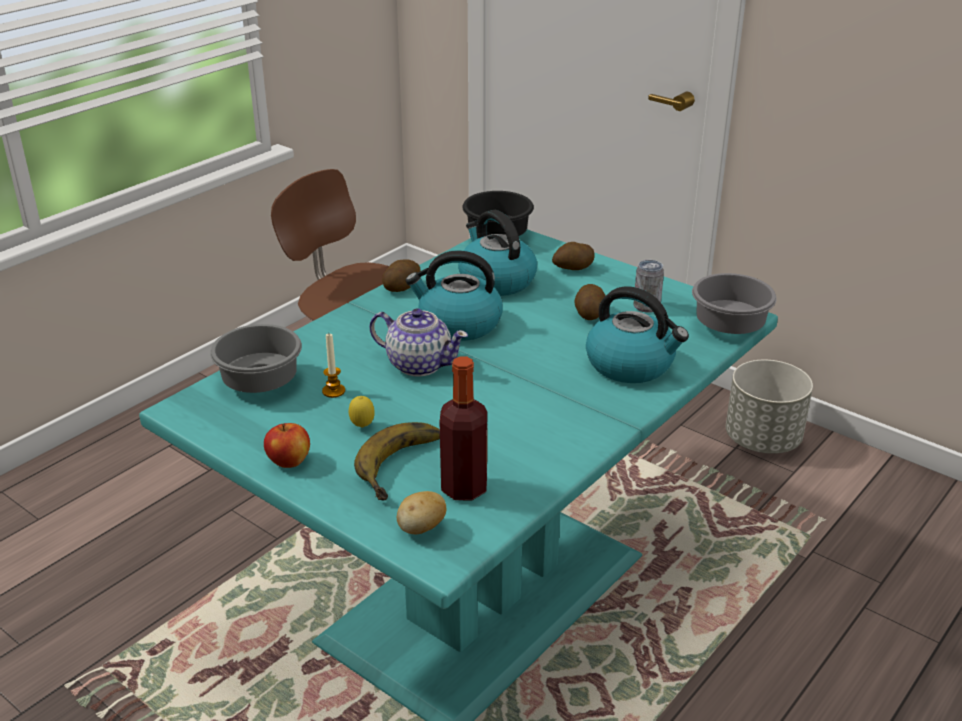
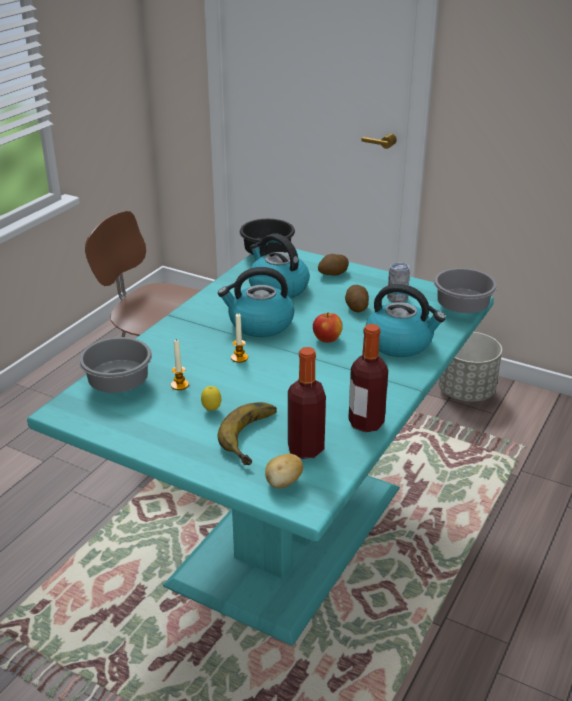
camera: 10 degrees left, 0 degrees up
apple [264,423,310,468] -> apple moved to [313,312,343,343]
teapot [370,308,468,376] -> candle [231,313,248,363]
potato [382,259,421,292] -> none
none -> bottle [348,324,388,432]

